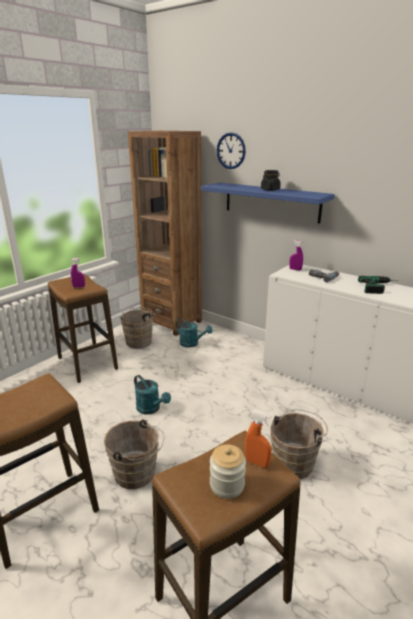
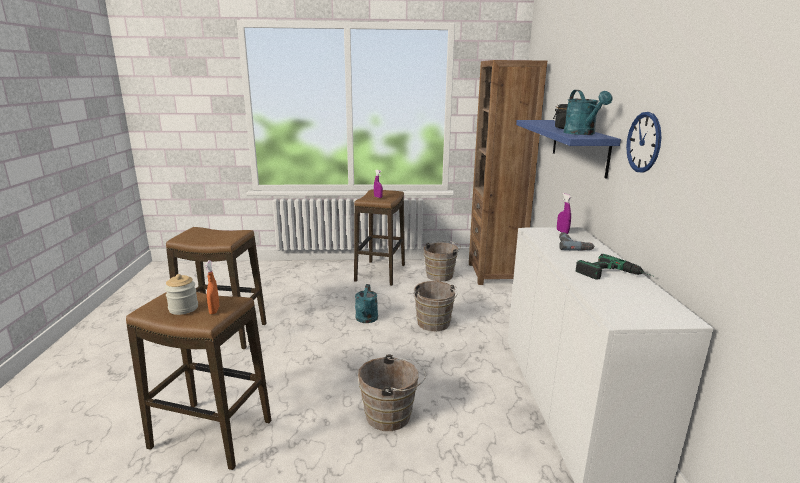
camera: 50 degrees right, 5 degrees down
brown bucket [104,419,164,489] -> brown bucket moved to [413,281,457,331]
turquoise watering can [176,318,213,348] -> turquoise watering can moved to [564,90,613,135]
wall clock [216,132,246,169] -> wall clock moved to [626,112,661,172]

